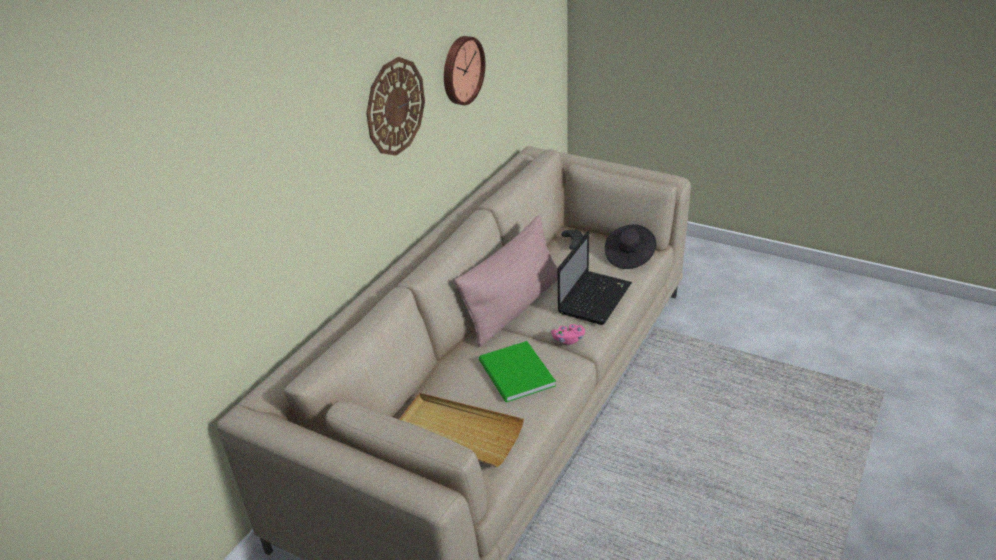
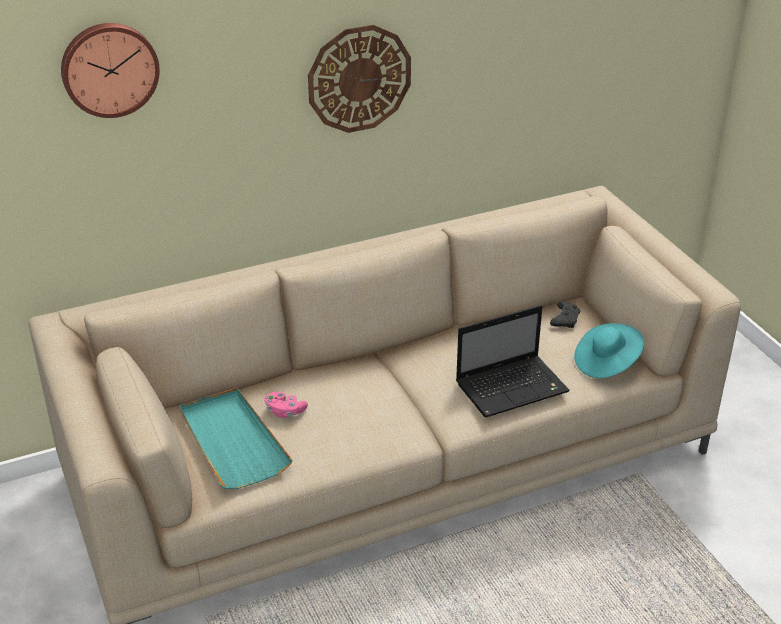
camera: 35 degrees right, 0 degrees up
beige tray [399,393,524,467] -> turquoise tray [179,388,293,489]
wall clock [444,36,485,105] -> wall clock moved to [61,23,160,118]
pink pillow [454,215,558,347] -> none
green book [479,341,556,403] -> none
pink game controller [551,324,585,345] -> pink game controller moved to [264,392,308,418]
black hat [605,224,656,269] -> turquoise hat [574,323,644,378]

